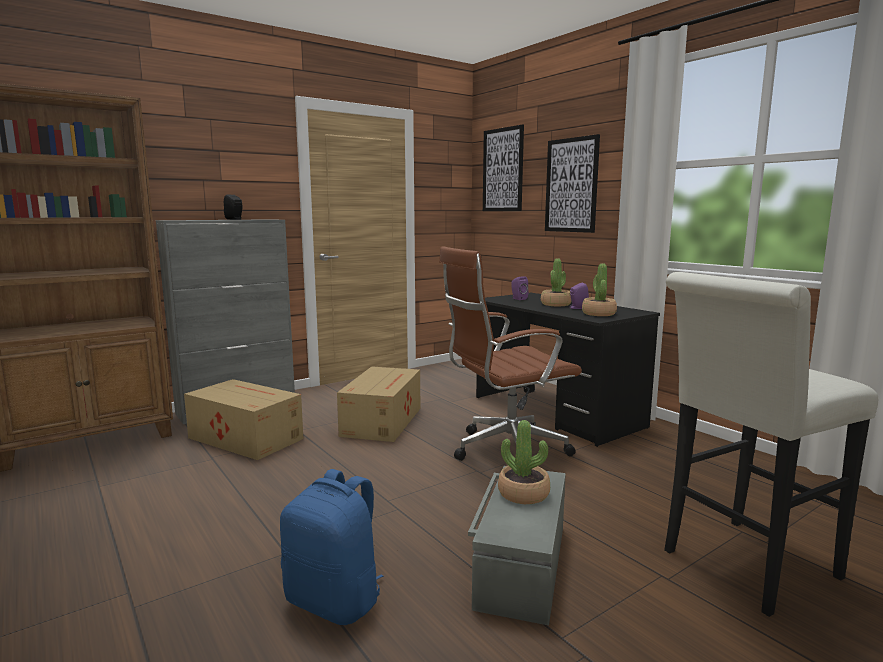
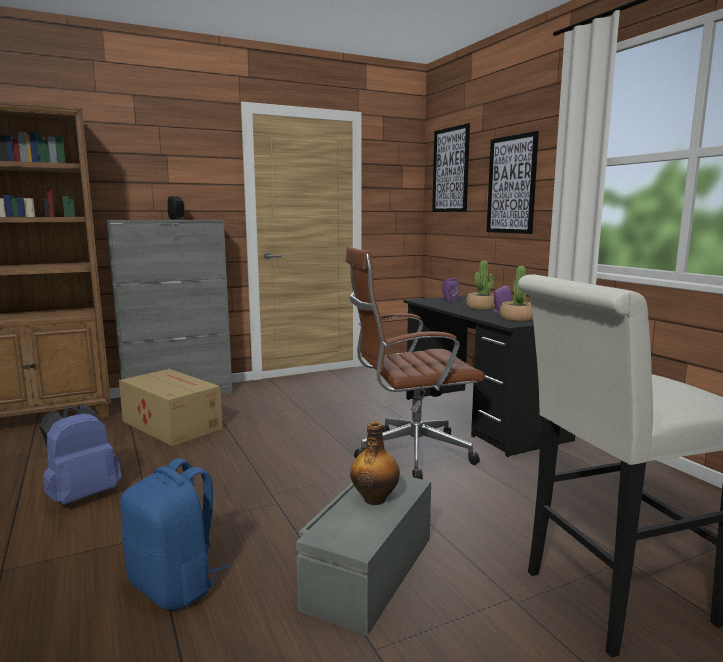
camera: 10 degrees right, 0 degrees up
cardboard box [337,366,420,442] -> none
potted plant [498,420,550,504] -> bottle [350,422,400,505]
none -> blue backpack [40,404,121,505]

